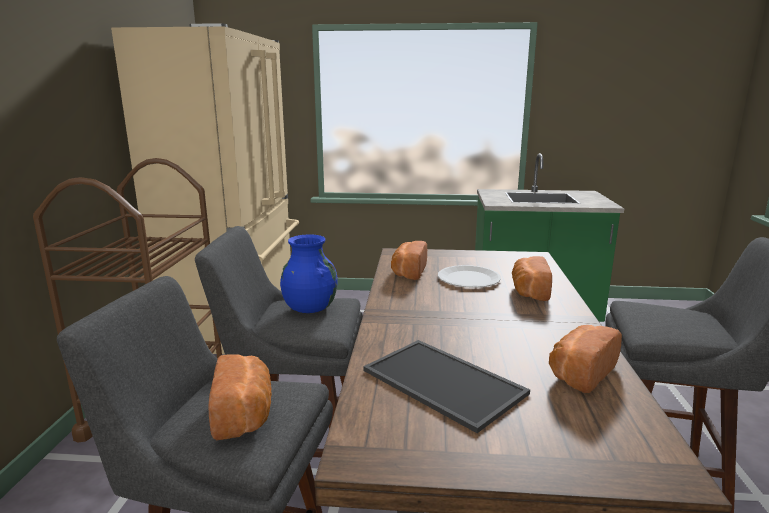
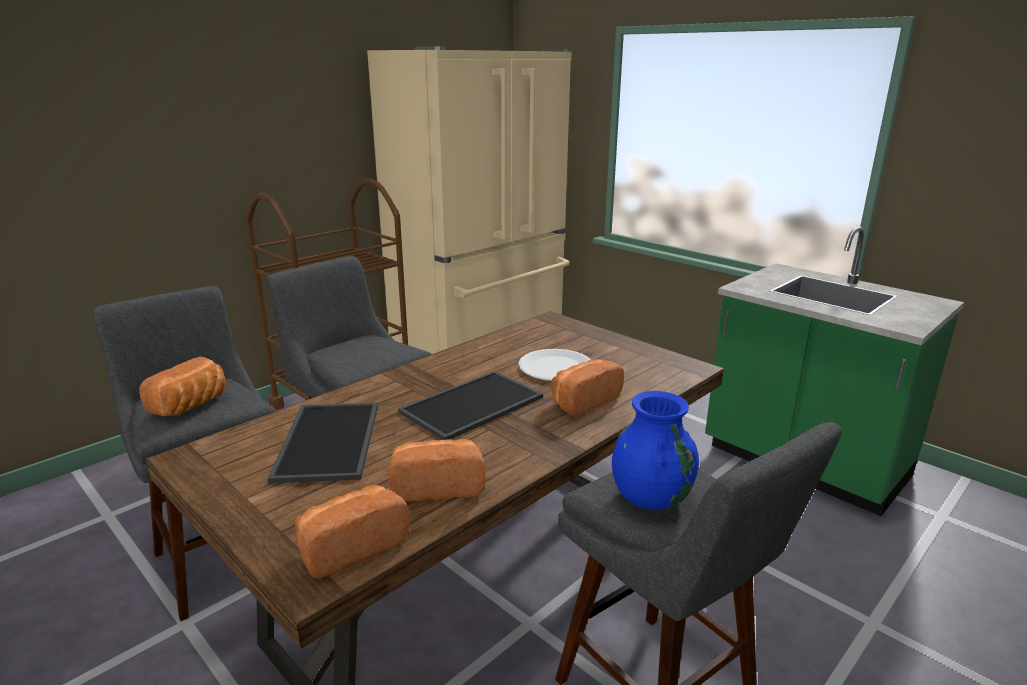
camera: 40 degrees right, 5 degrees up
blue vase [280,234,338,313] -> blue vase moved to [612,391,699,510]
bread [391,241,427,280] -> bread moved to [295,485,410,578]
none -> tray [398,371,543,440]

